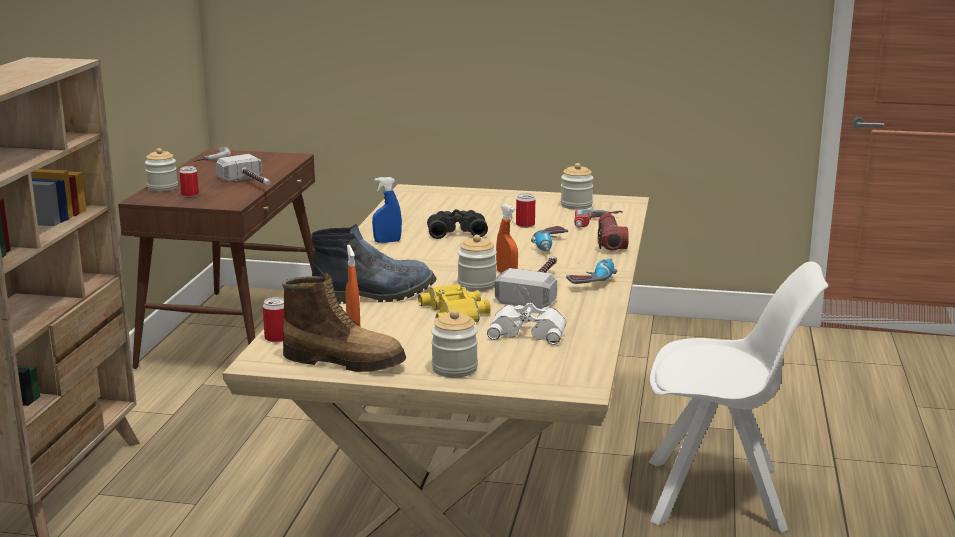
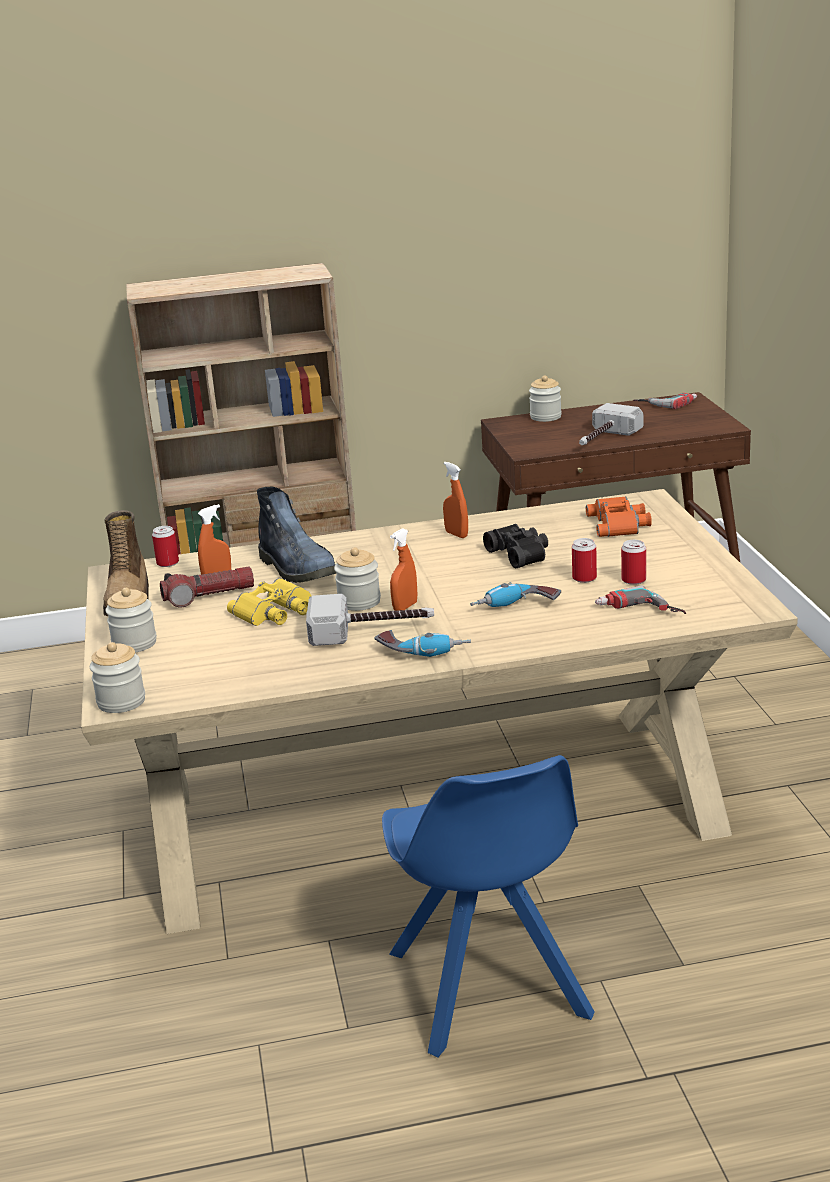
camera: 70 degrees right, 5 degrees up
can [179,166,199,197] -> can moved to [621,540,646,585]
blue spray bottle [372,177,402,243] -> orange spray bottle [443,462,468,538]
white binoculars [487,303,566,345] -> none
jar [561,163,594,210] -> jar moved to [90,642,145,713]
flashlight [598,213,629,250] -> flashlight moved to [160,566,254,608]
white chair [649,262,828,533] -> blue chair [382,755,595,1058]
none -> orange binoculars [586,496,652,537]

